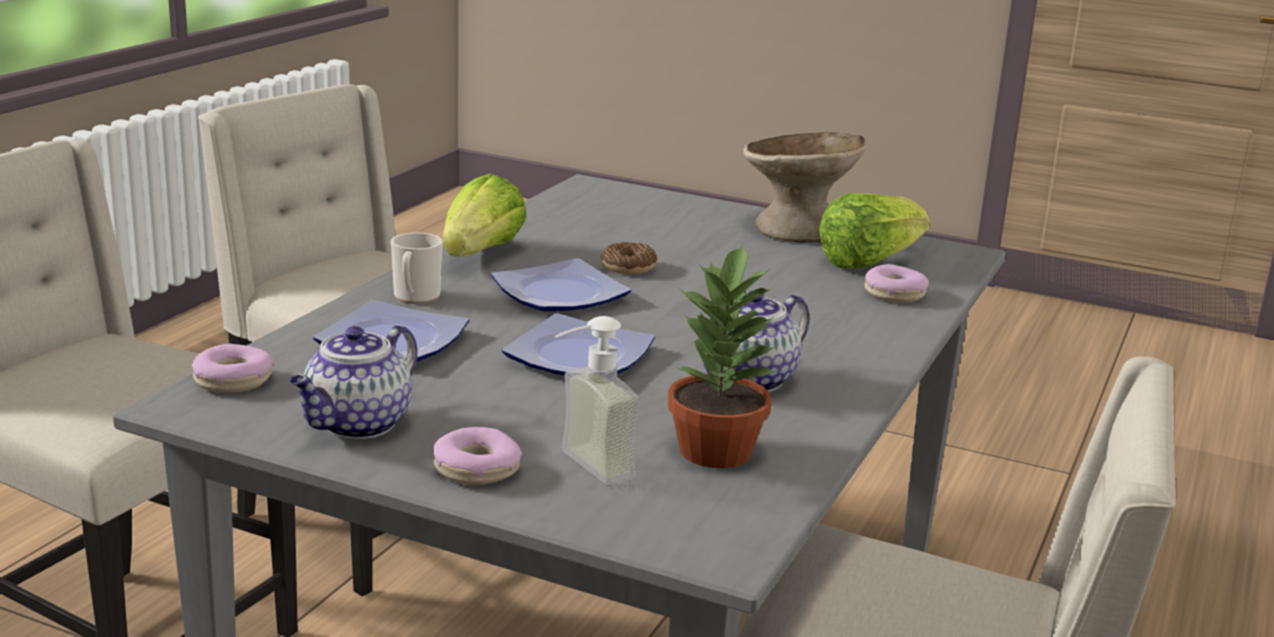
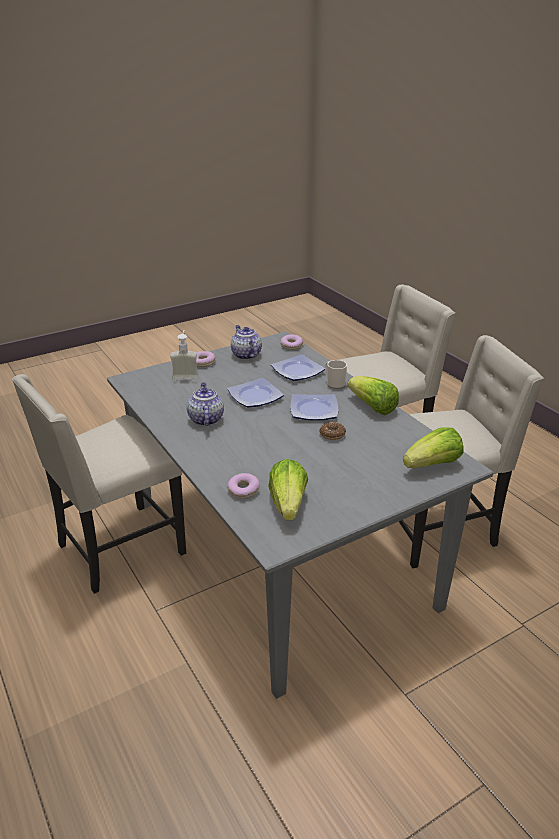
camera: 125 degrees right, 10 degrees up
potted plant [667,242,777,468] -> none
beige bowl [743,132,866,242] -> none
none -> lettuce [403,427,463,468]

